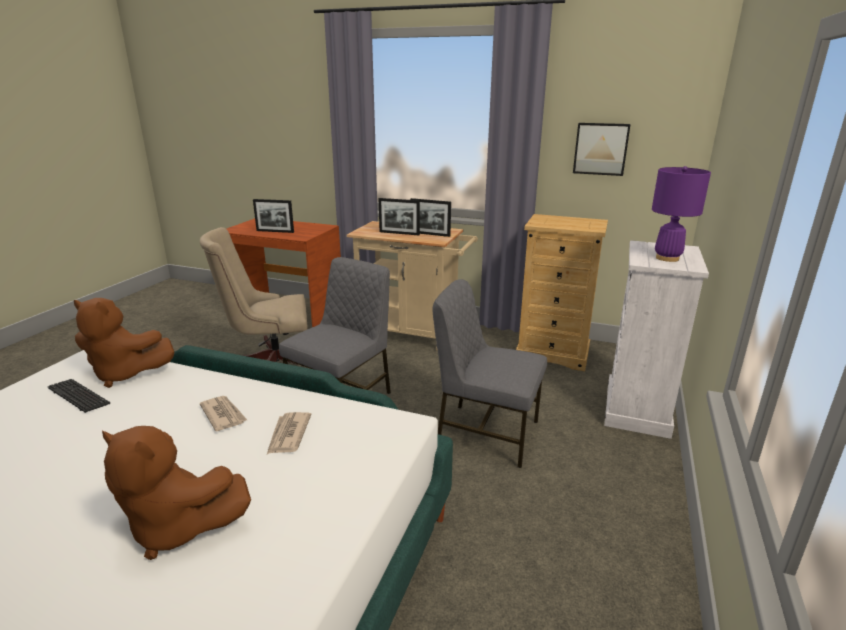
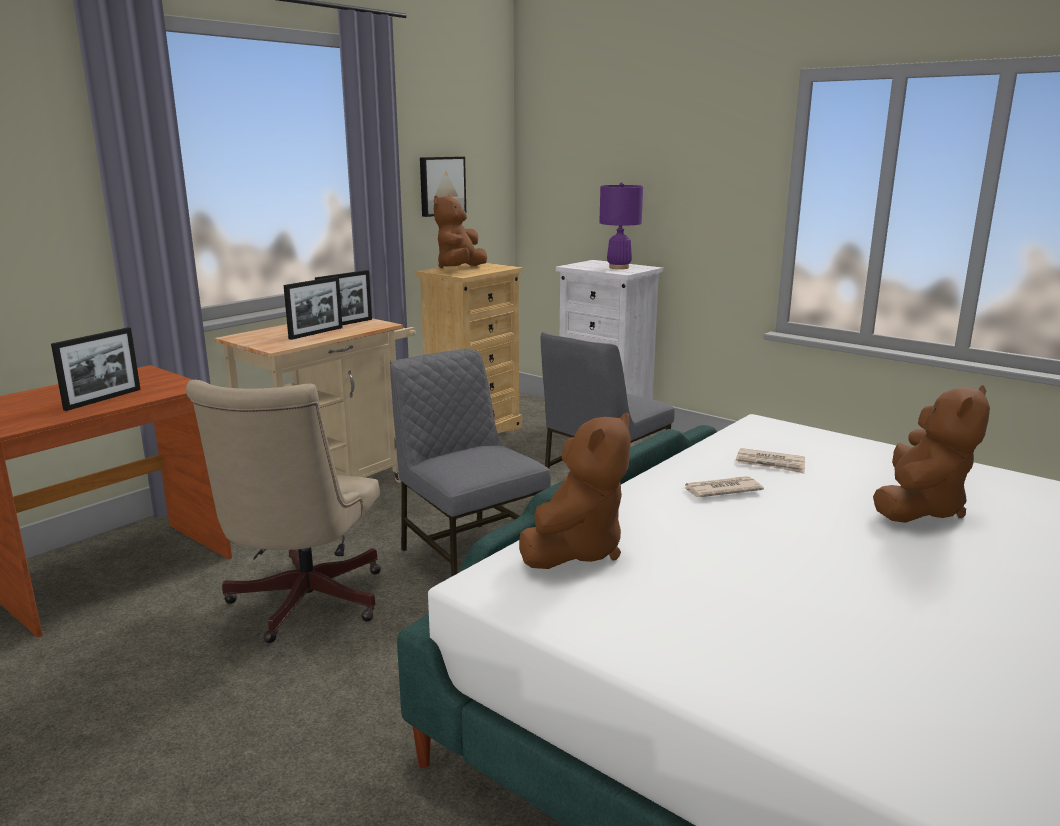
camera: 70 degrees left, 5 degrees down
keyboard [48,379,110,413] -> none
none -> brown plush toy [434,195,487,268]

